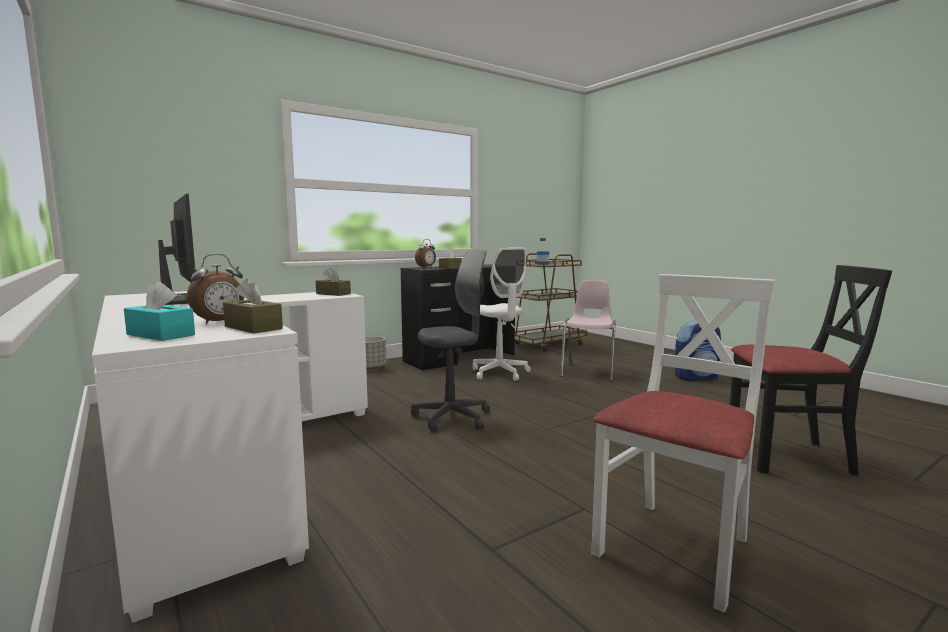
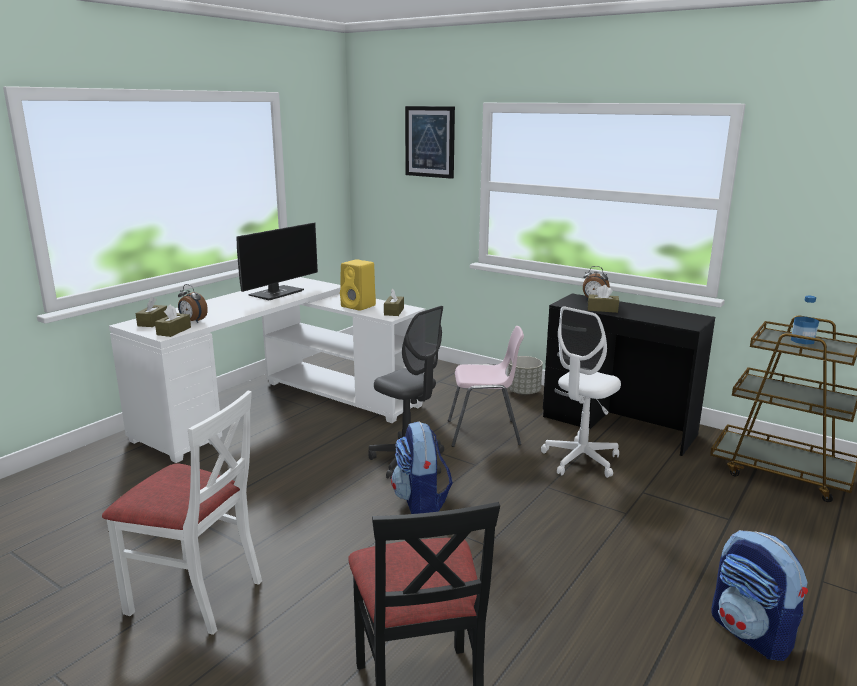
camera: 70 degrees right, 10 degrees up
turquoise tissue box [124,282,195,341] -> brown tissue box [136,297,167,327]
pink chair [560,280,616,381] -> pink chair moved to [448,326,524,447]
none -> yellow speaker [340,259,376,311]
none -> backpack [391,422,453,514]
none -> picture [405,106,455,179]

